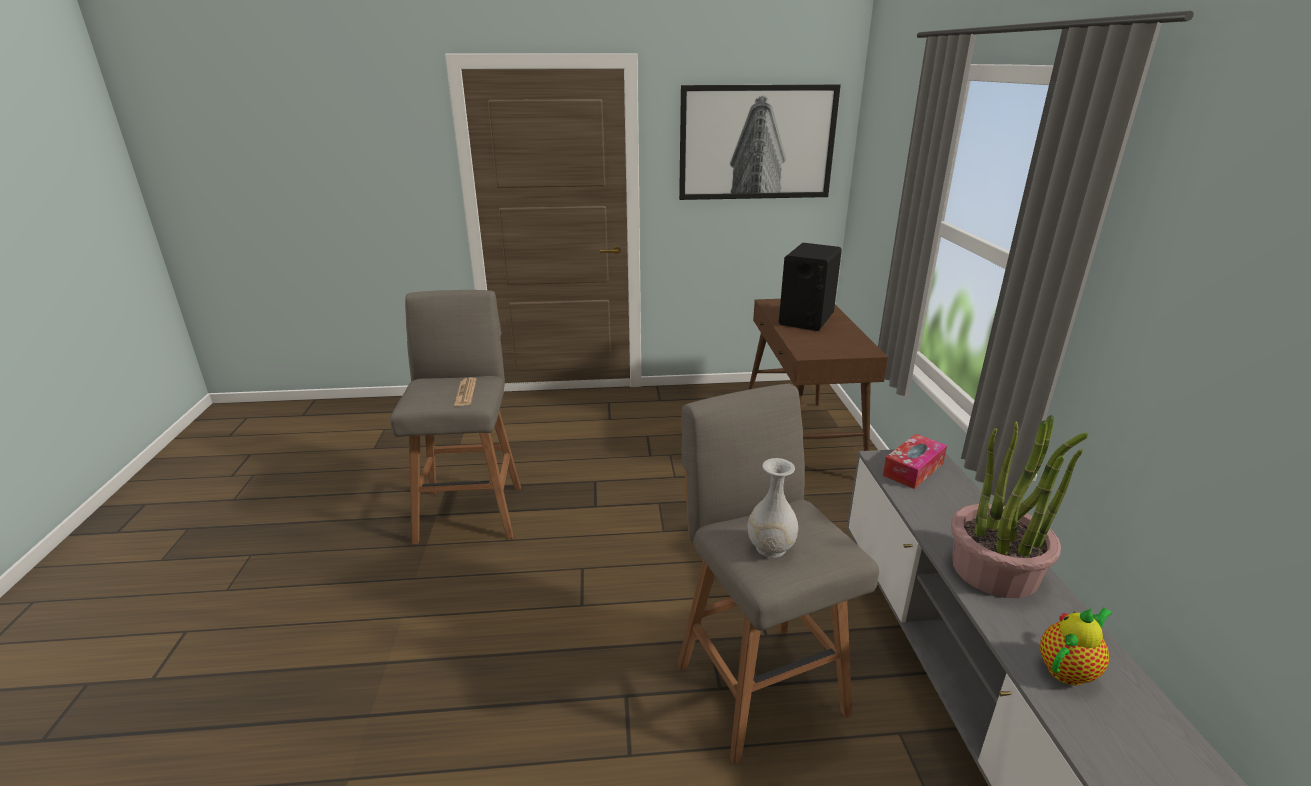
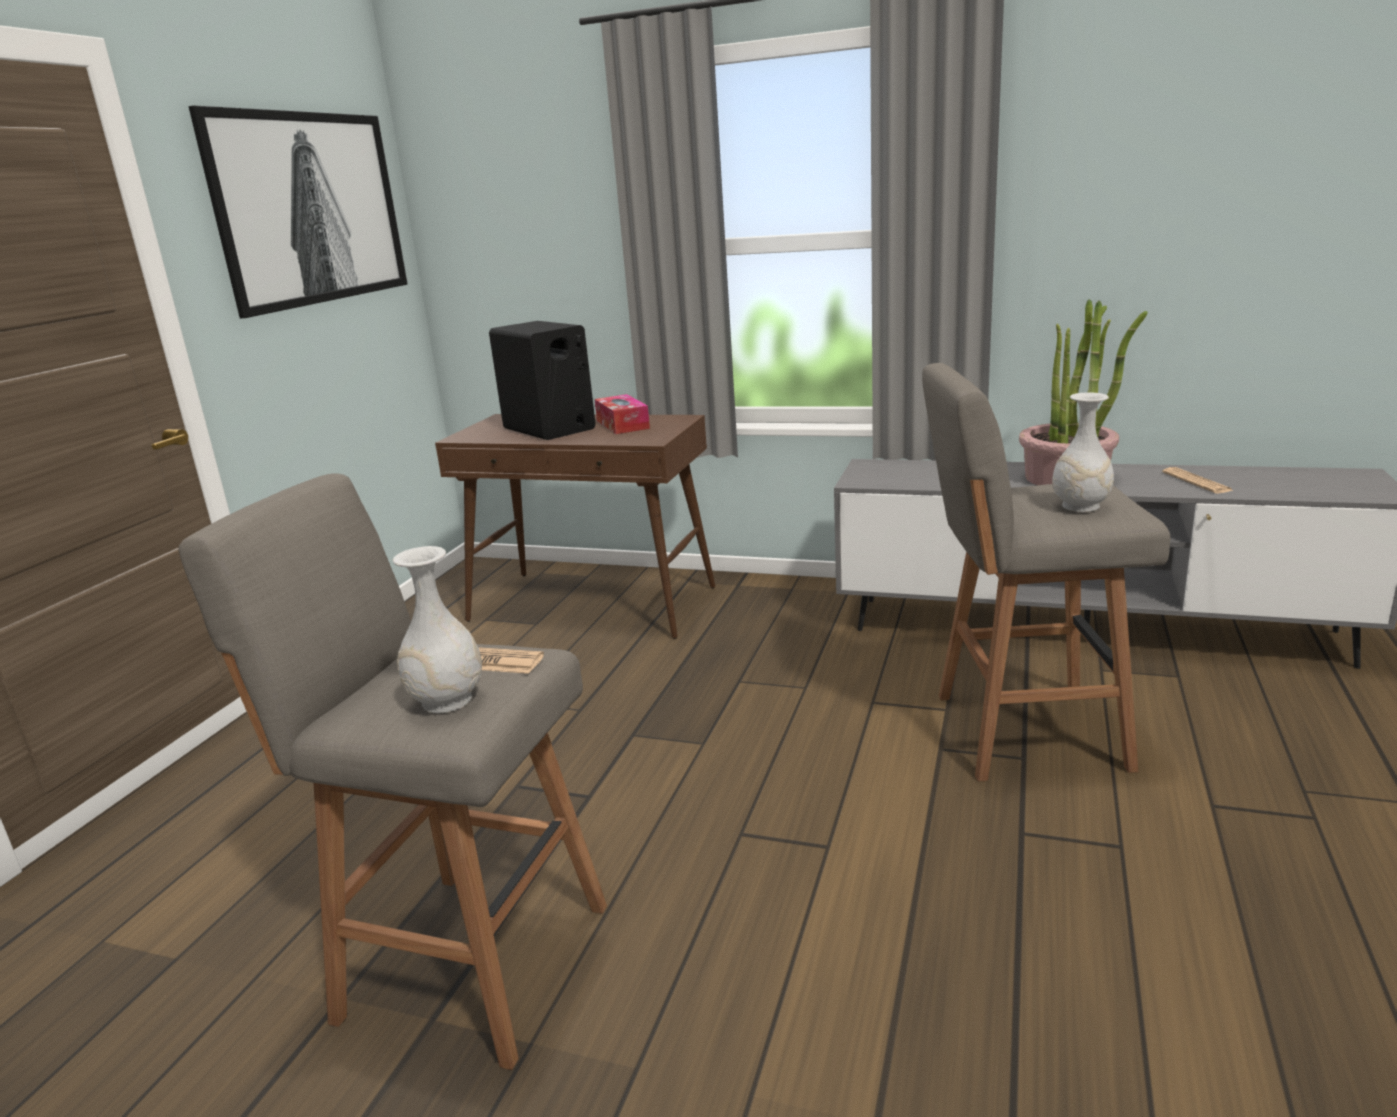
camera: 65 degrees left, 5 degrees down
tissue box [883,434,947,489] -> tissue box moved to [595,394,650,434]
teapot [1040,608,1112,686] -> newspaper [1162,467,1234,494]
none -> white vase [393,546,482,713]

